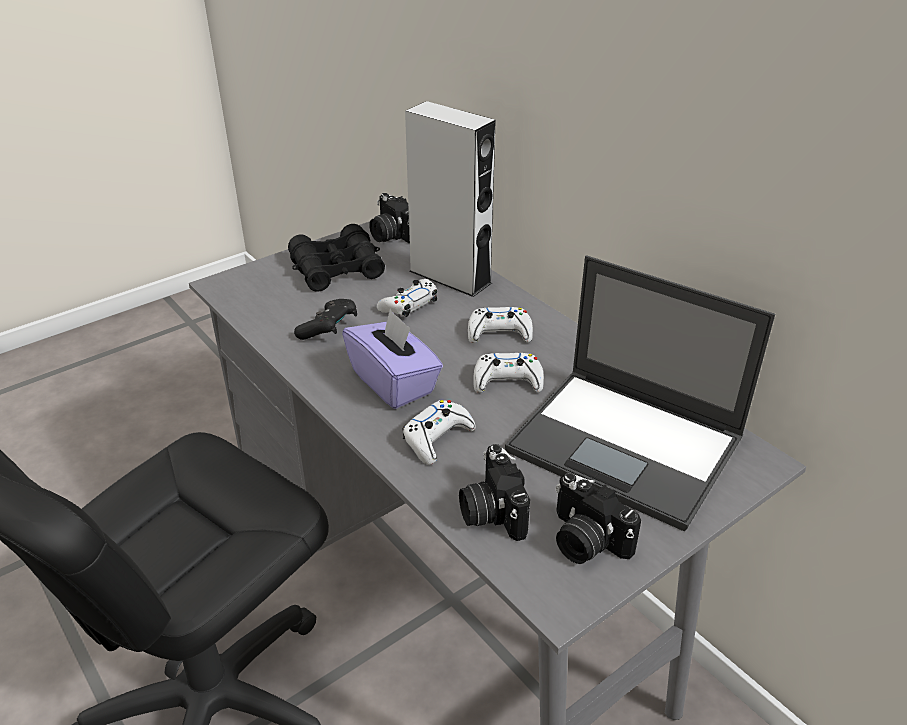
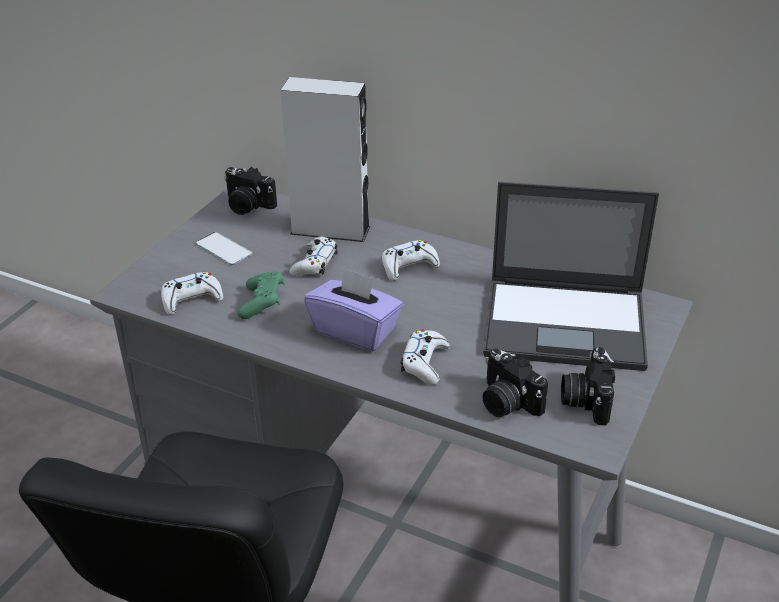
camera: 25 degrees left, 0 degrees up
black binoculars [288,224,385,292] -> phone [195,232,253,265]
black game controller [294,299,357,340] -> green game controller [237,271,285,319]
white game controller [473,353,544,393] -> white game controller moved to [161,272,223,315]
camera [556,473,641,564] -> camera turned 75 degrees clockwise [561,347,615,425]

